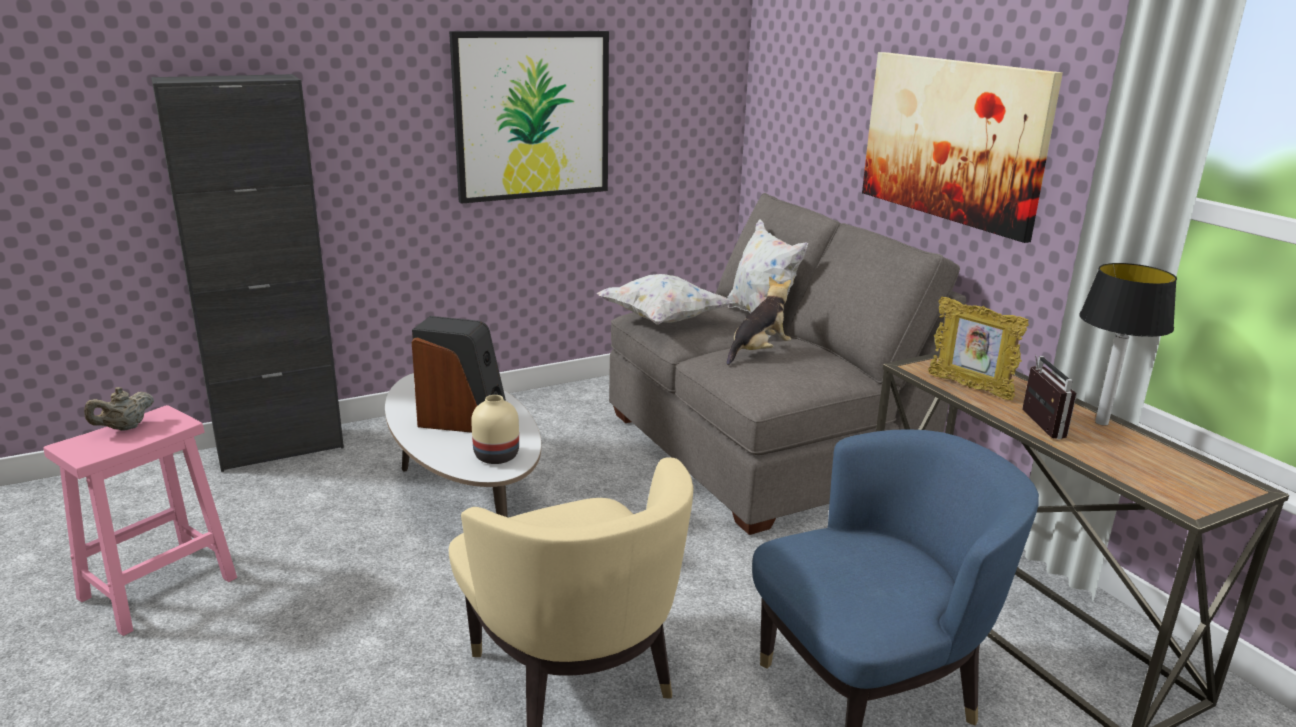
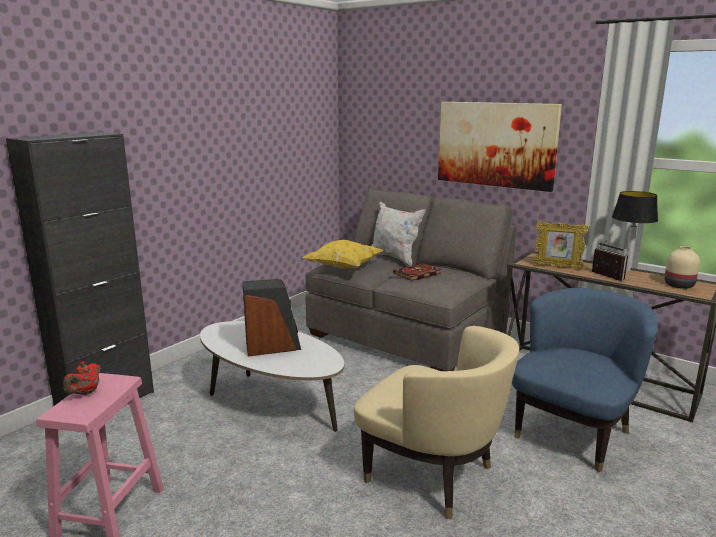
camera: 25 degrees left, 5 degrees down
beige teapot [84,387,154,431] -> red teapot [63,362,101,395]
picture [449,31,609,204] -> none
beige vase [471,395,519,464] -> beige vase moved to [665,246,700,289]
white pillow [597,274,733,325] -> yellow pillow [303,240,384,269]
plush toy [727,276,791,365] -> book [393,263,441,281]

